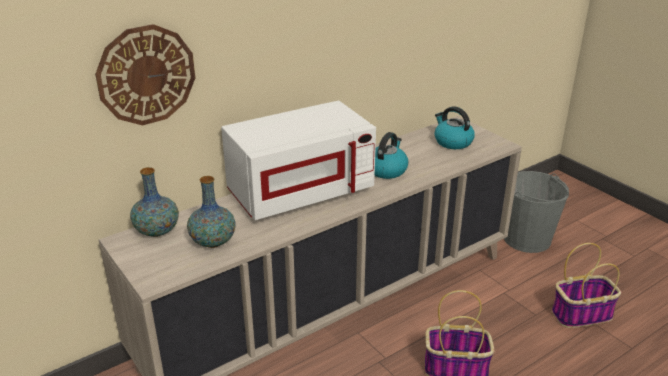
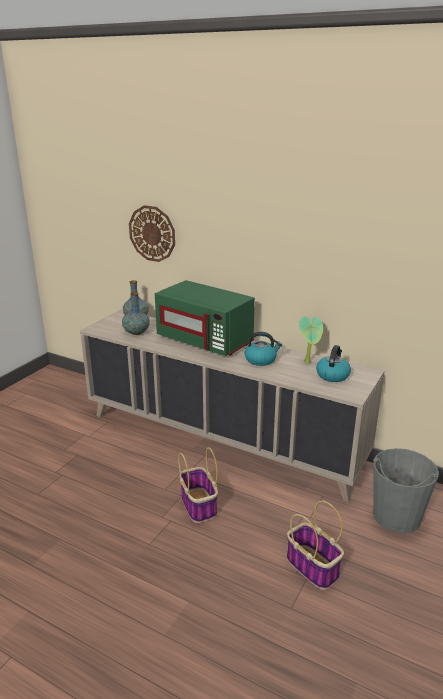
camera: 65 degrees right, 5 degrees down
white microwave [221,101,376,220] -> green microwave [155,280,255,356]
none -> potted plant [299,316,323,364]

